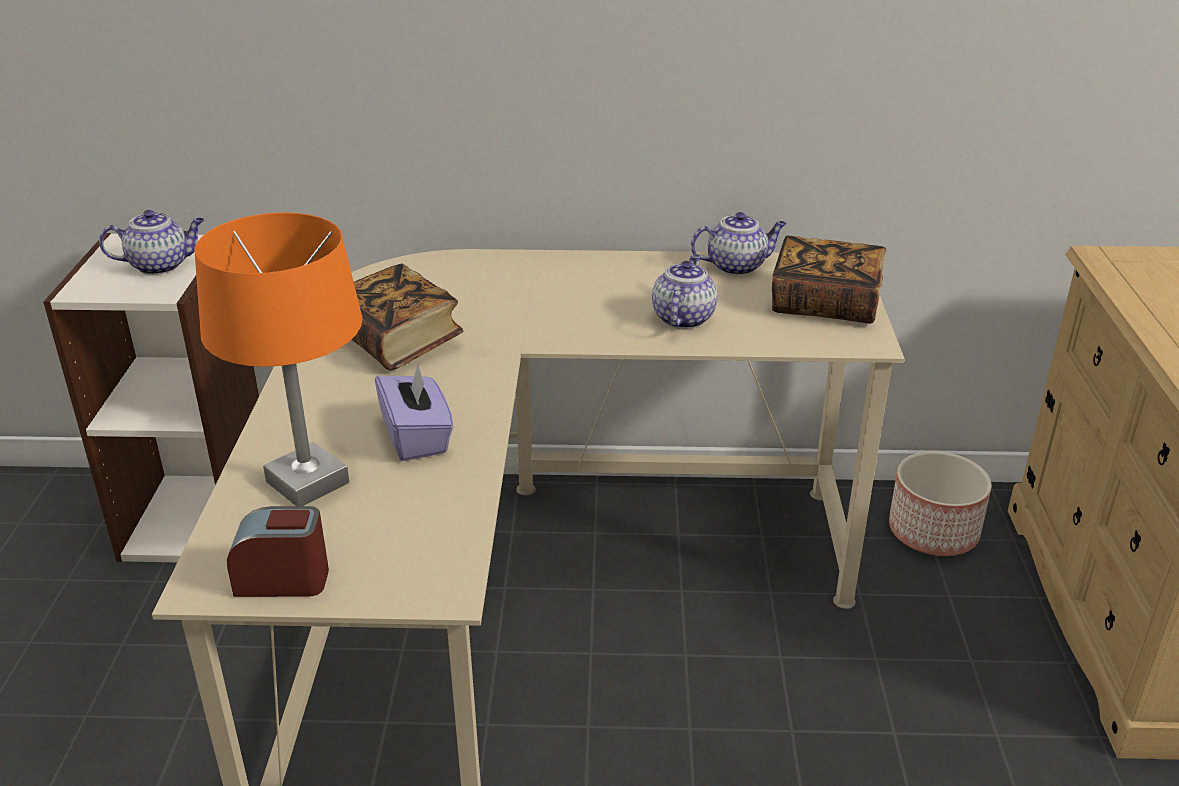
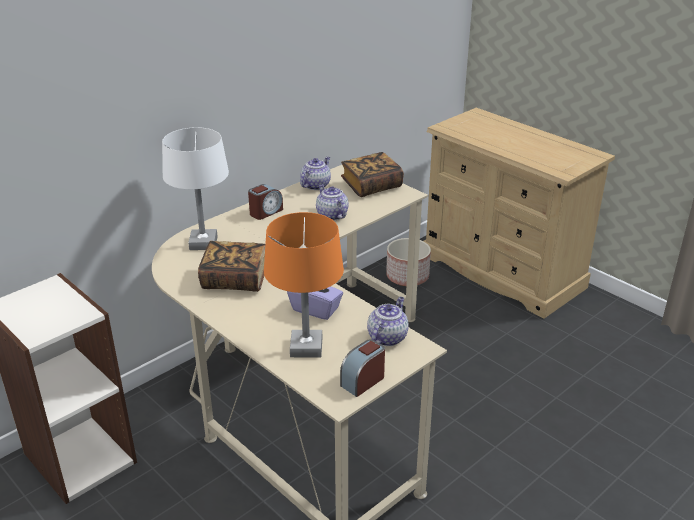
camera: 45 degrees left, 0 degrees up
teapot [99,210,204,275] -> teapot moved to [367,297,409,346]
none -> white table lamp [162,127,229,250]
none -> alarm clock [248,184,283,220]

